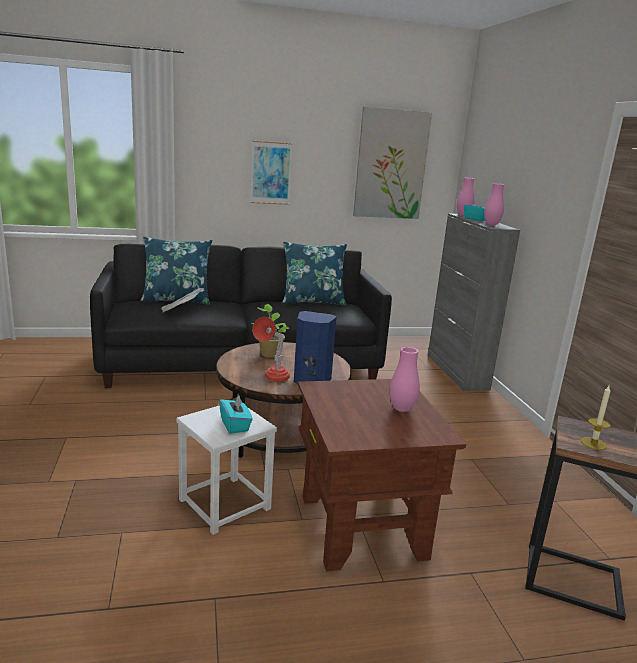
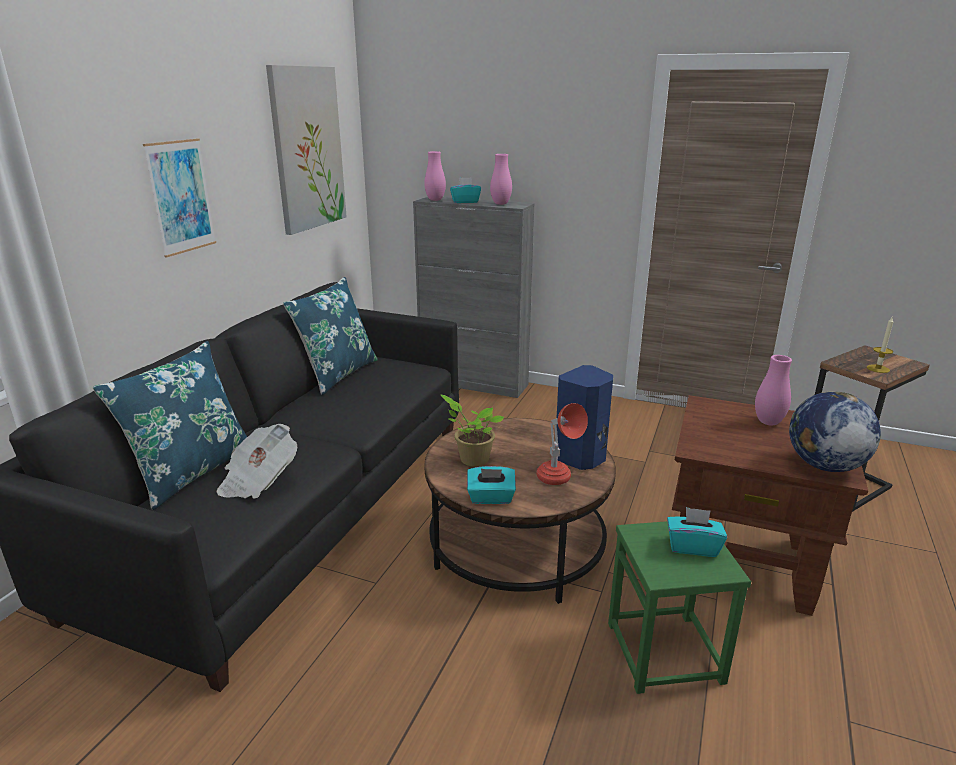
camera: 55 degrees left, 5 degrees up
white stool [176,405,277,535] -> green stool [608,521,751,694]
none -> turquoise tissue box [467,466,516,504]
none -> globe [789,391,881,472]

